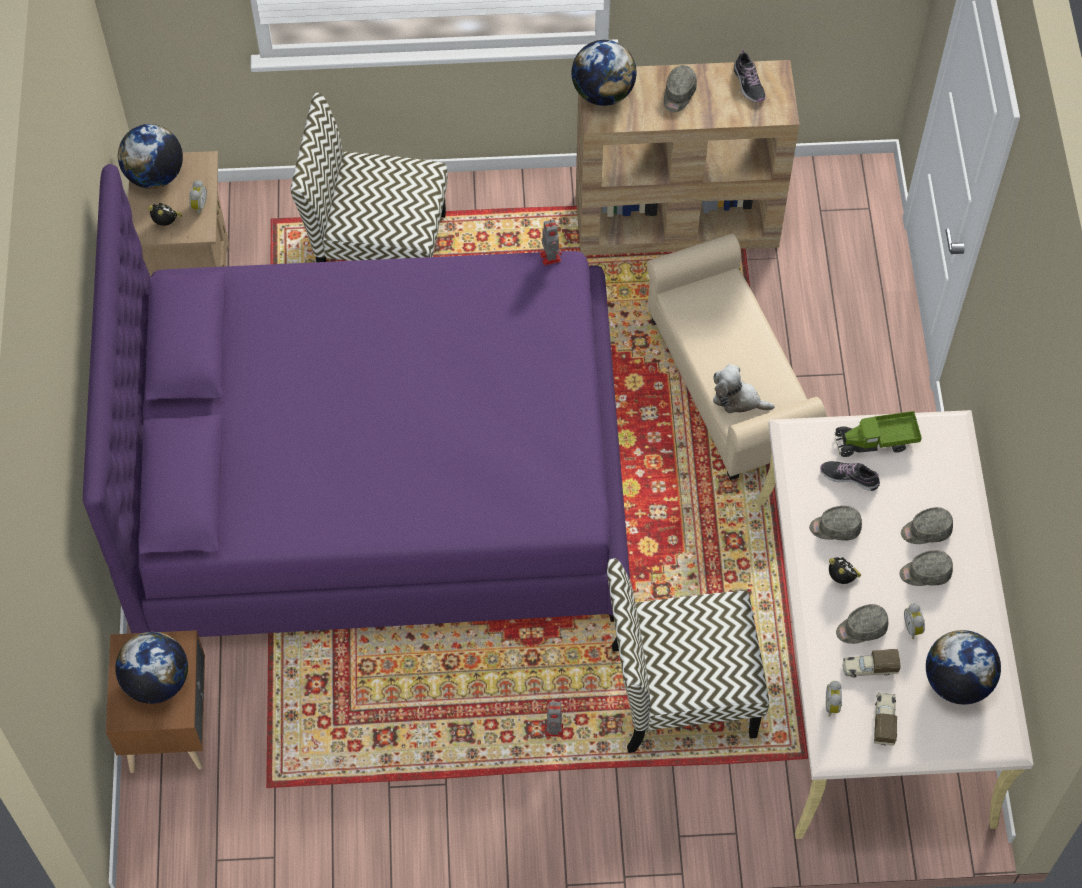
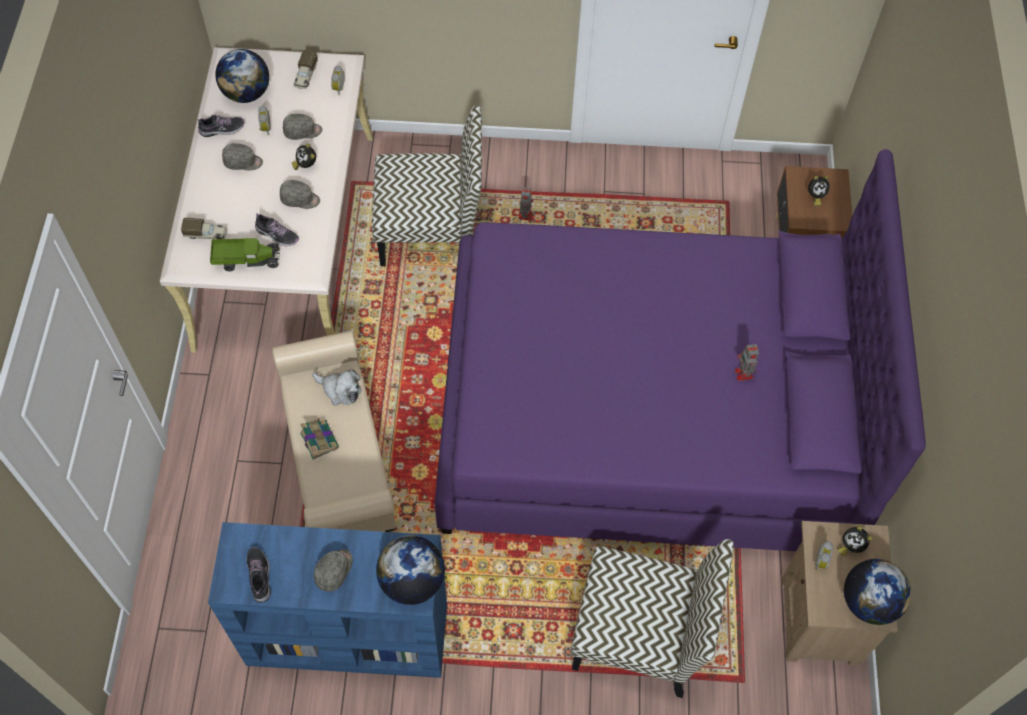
camera: 175 degrees left, 0 degrees up
globe [115,632,188,704] -> alarm clock [808,176,830,206]
toy robot [540,219,562,266] -> toy robot moved to [735,344,759,381]
brown bookcase [576,60,799,256] -> blue bookcase [208,522,447,678]
toy truck [842,649,901,677] -> toy truck moved to [181,218,227,239]
grey cap [901,507,953,544] -> none
none -> shoe [198,115,245,137]
none -> book [300,418,339,460]

